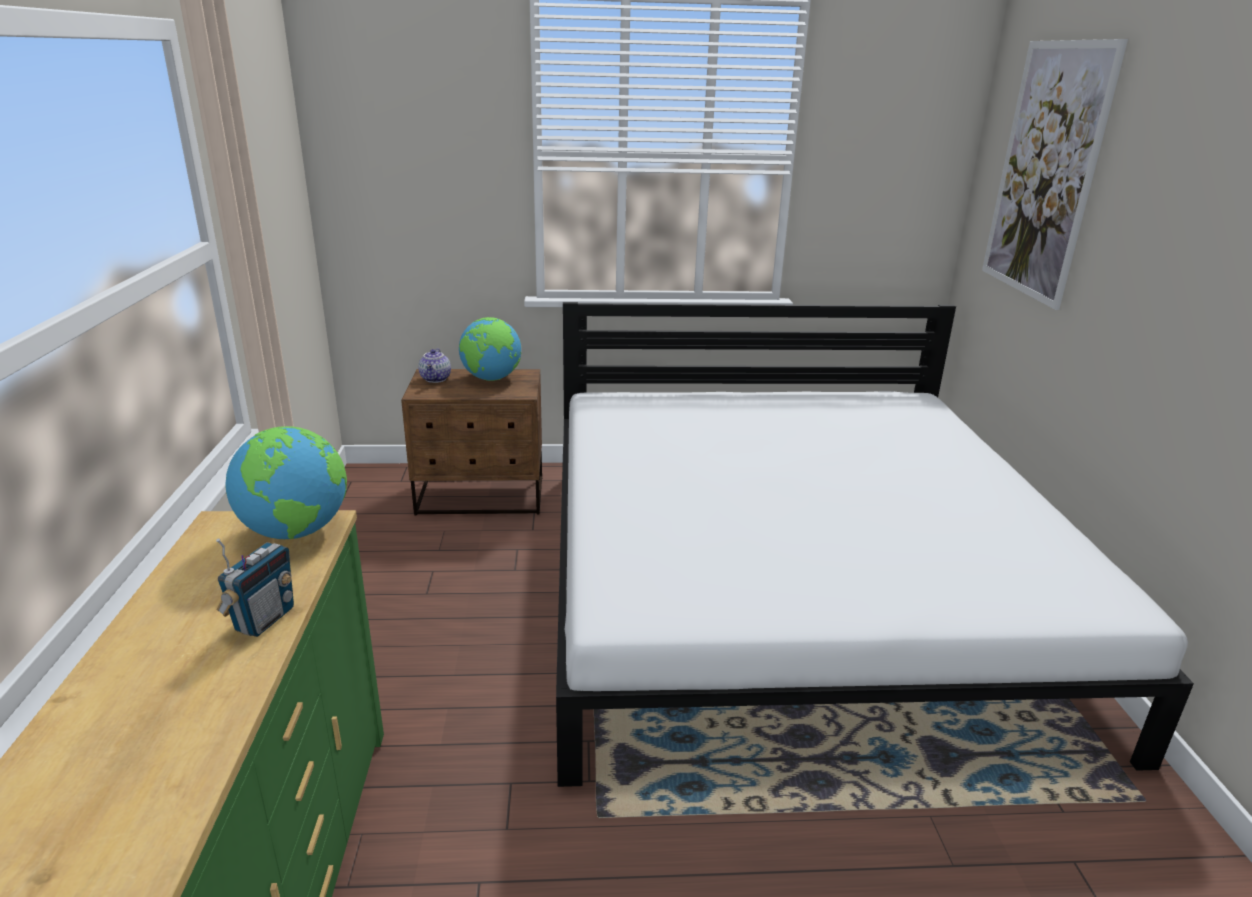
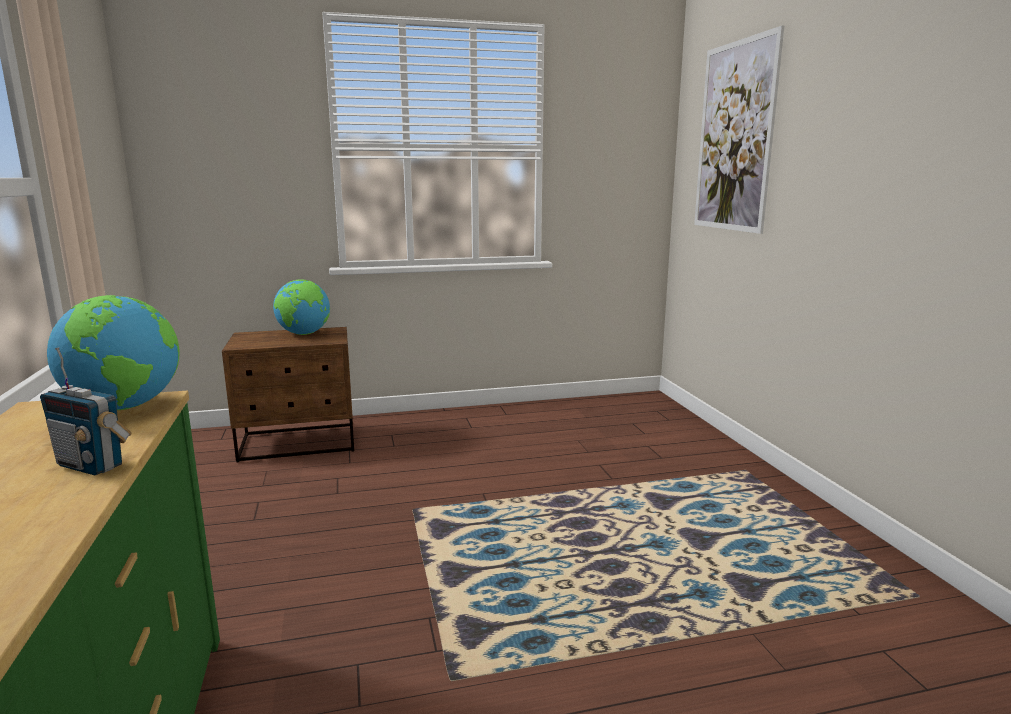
camera: 10 degrees left, 10 degrees down
radio [216,538,294,637] -> radio turned 105 degrees clockwise [40,347,132,475]
teapot [418,348,451,383] -> none
white bed [556,302,1194,787] -> none

